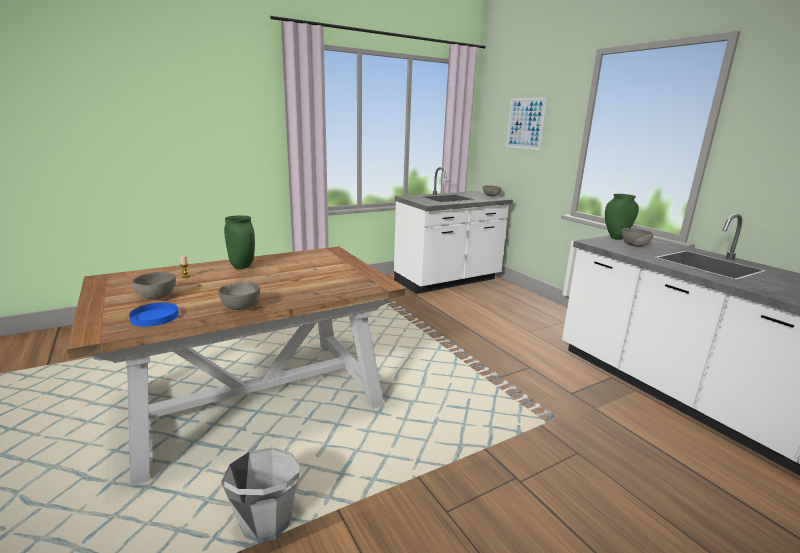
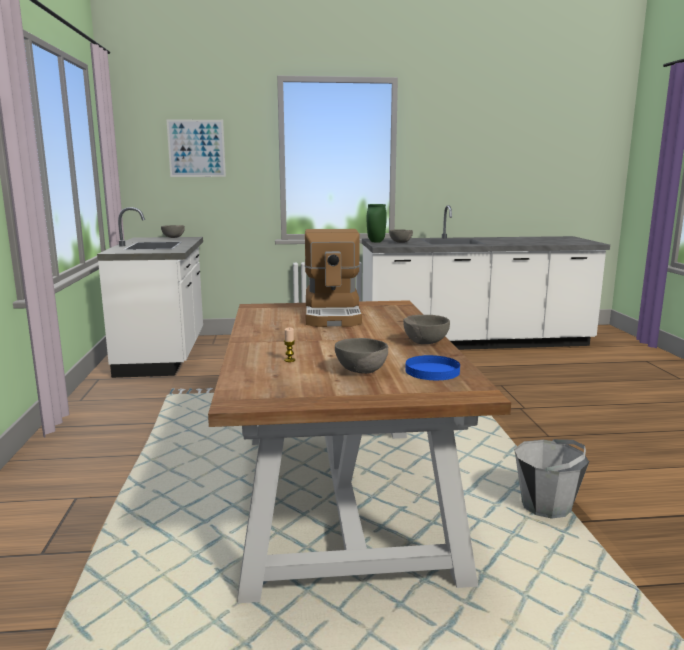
camera: 65 degrees left, 5 degrees down
green vase [224,215,255,269] -> none
none -> coffee machine [305,229,362,327]

